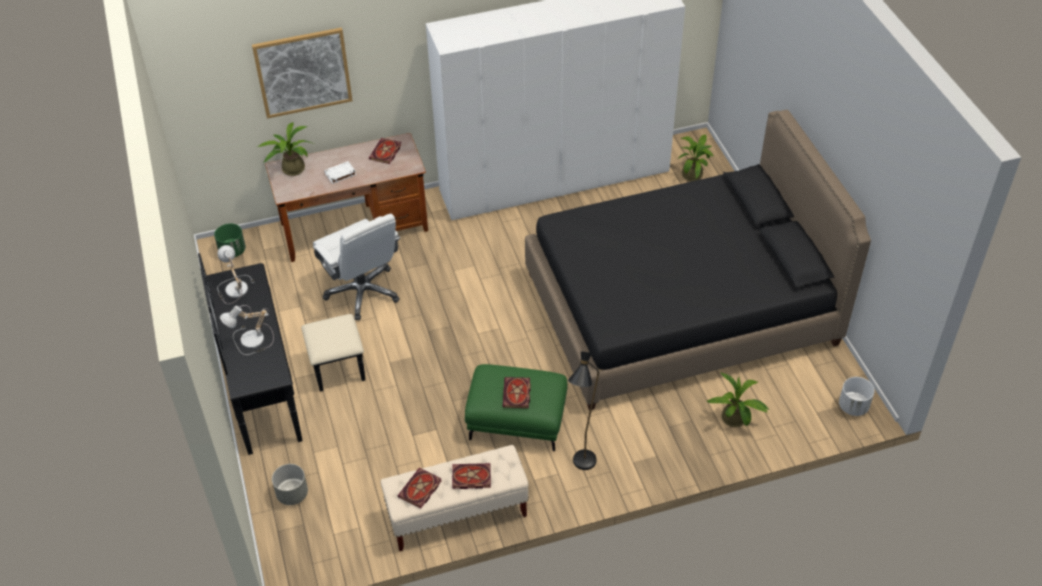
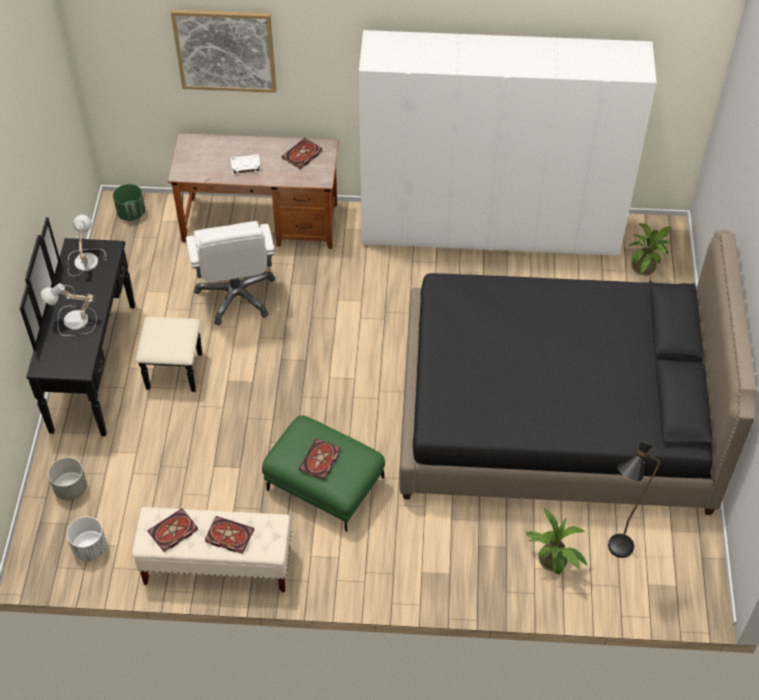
camera: 20 degrees right, 5 degrees up
potted plant [257,122,312,176] -> none
black floor lamp [568,351,599,470] -> black floor lamp moved to [608,441,660,558]
white planter [839,377,874,416] -> white planter moved to [67,517,107,561]

